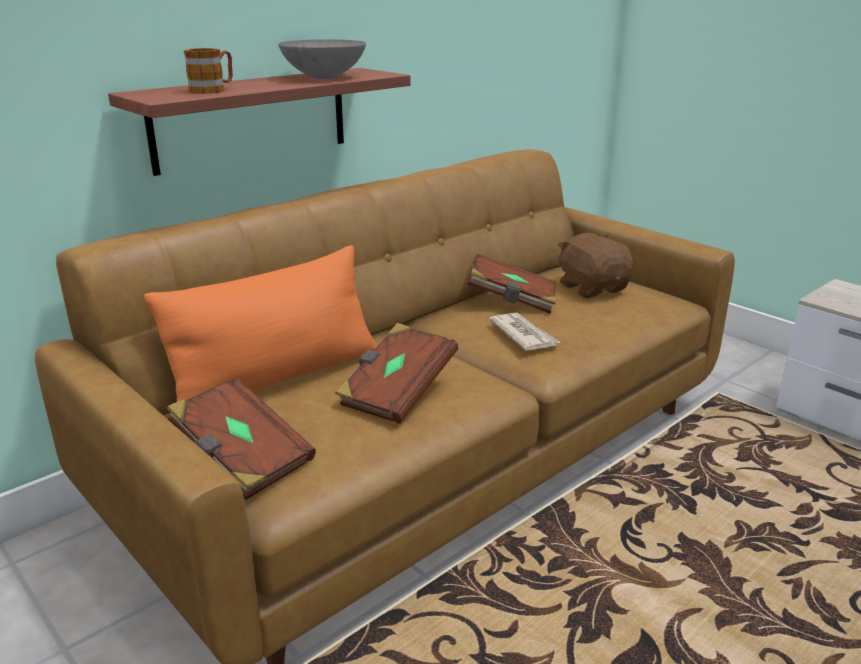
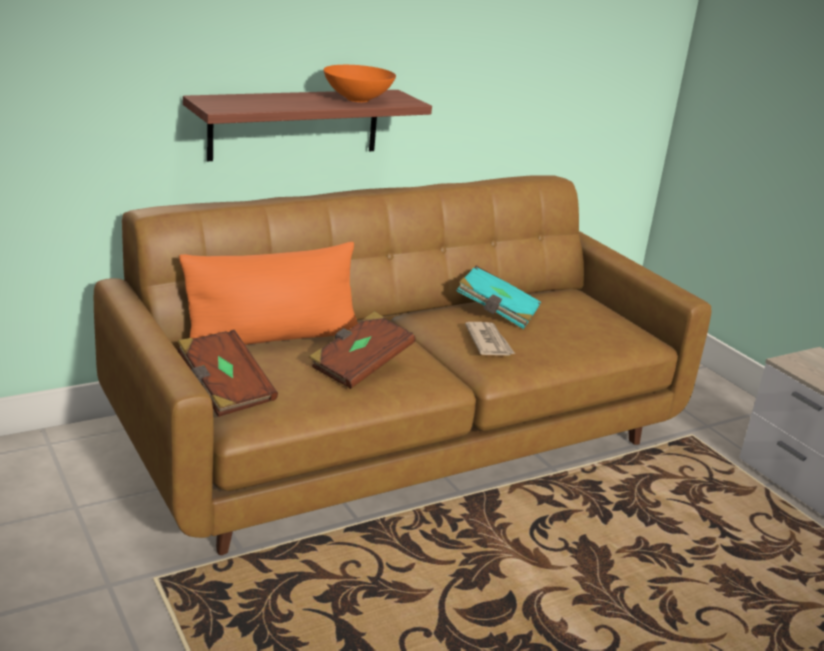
camera: 10 degrees right, 0 degrees up
mug [184,48,233,94] -> none
grey bowl [278,39,366,79] -> orange bowl [323,65,396,102]
brown book [468,254,556,314] -> turquoise book [456,266,541,329]
brown plush toy [558,233,634,298] -> none

